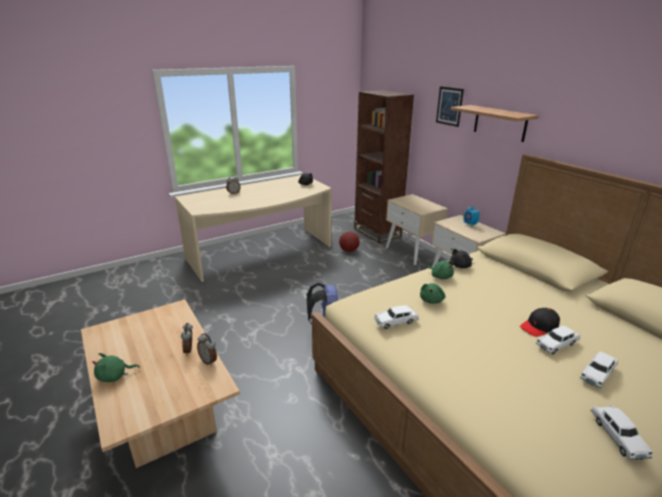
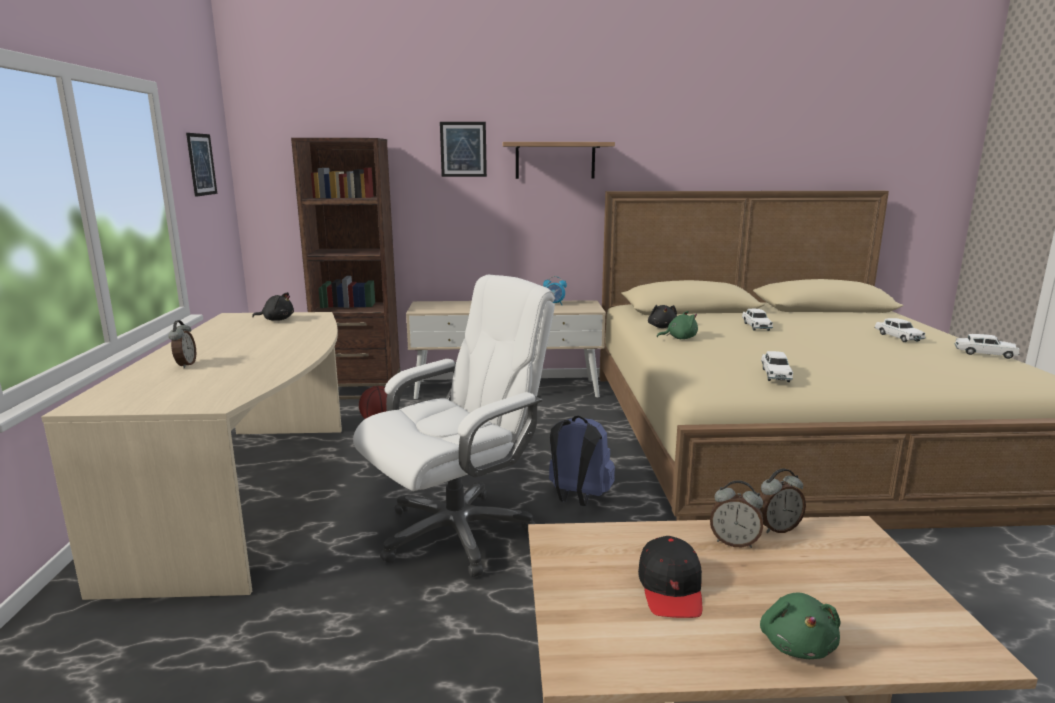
camera: 60 degrees left, 10 degrees down
green plush toy [420,283,445,304] -> none
black cap [520,308,560,337] -> black cap moved to [638,536,702,618]
white toy car [536,326,580,354] -> white toy car moved to [742,309,773,331]
none -> picture [186,133,217,197]
none -> white office chair [353,275,555,577]

